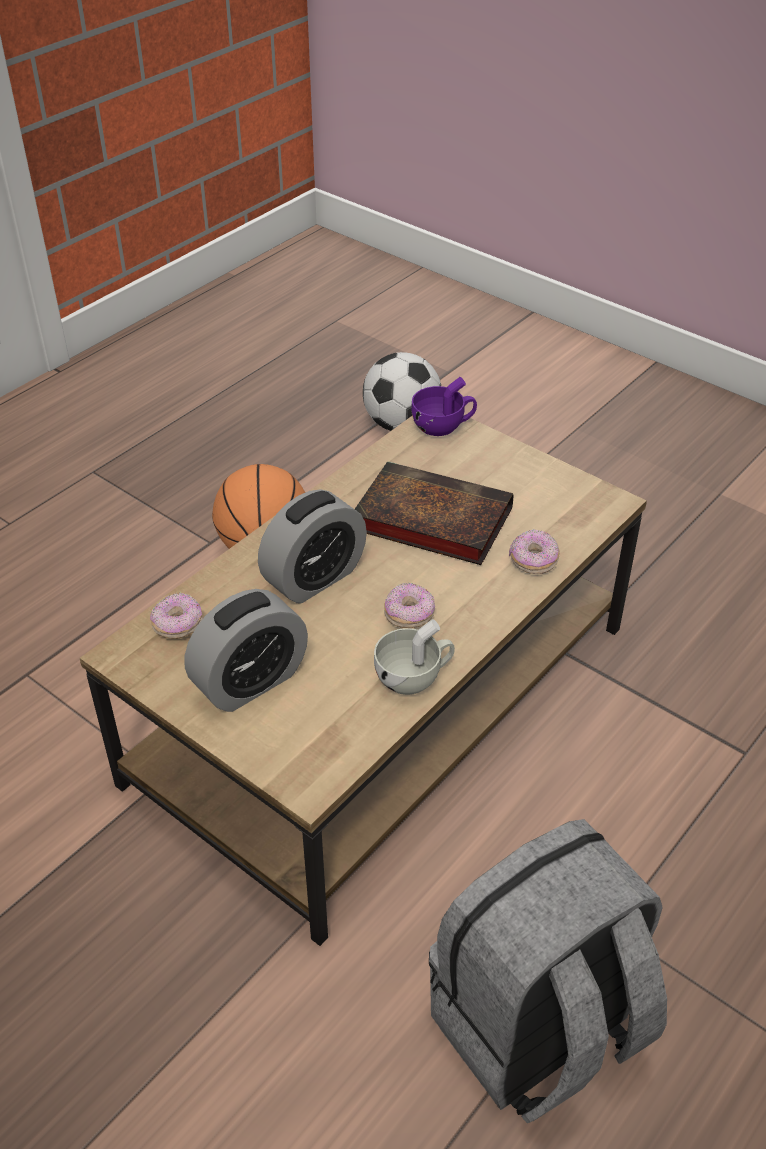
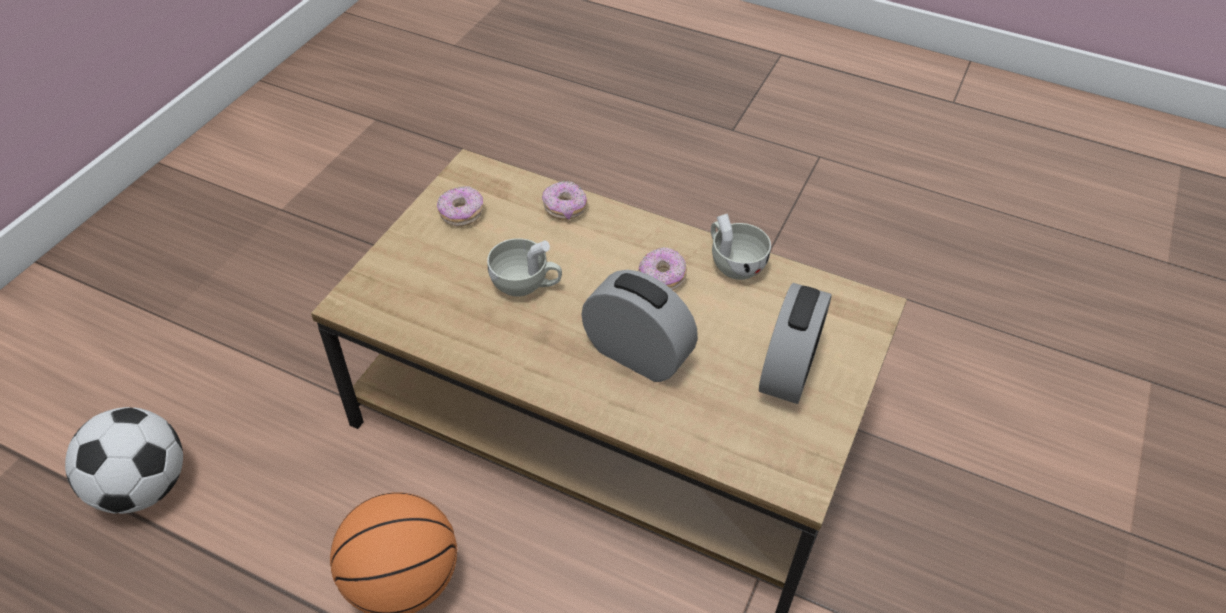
camera: 105 degrees left, 5 degrees up
donut [150,593,203,639] -> donut moved to [437,186,483,227]
alarm clock [185,589,308,712] -> alarm clock turned 75 degrees clockwise [759,283,832,404]
book [355,461,513,565] -> white cup [487,238,562,297]
purple cup [411,377,477,436] -> none
grey backpack [429,819,667,1123] -> none

